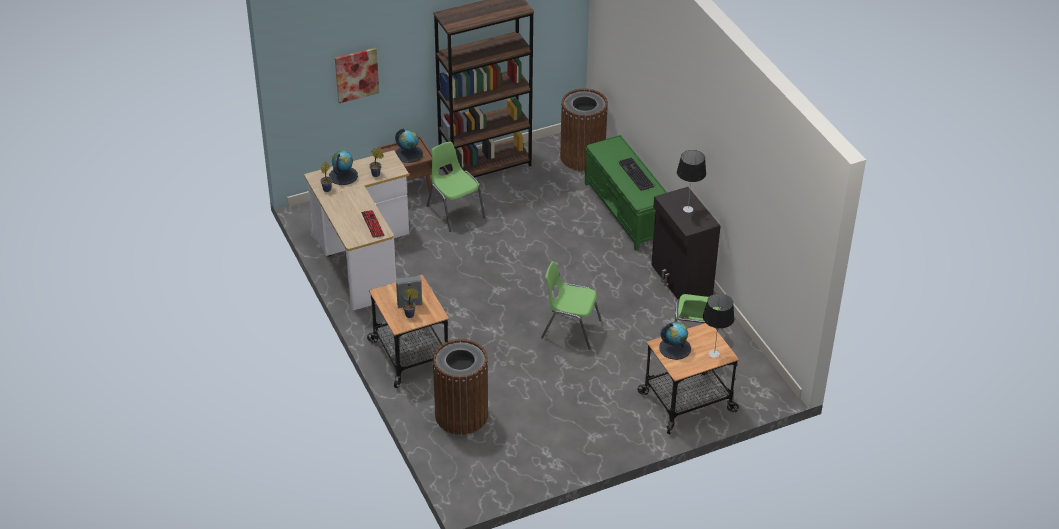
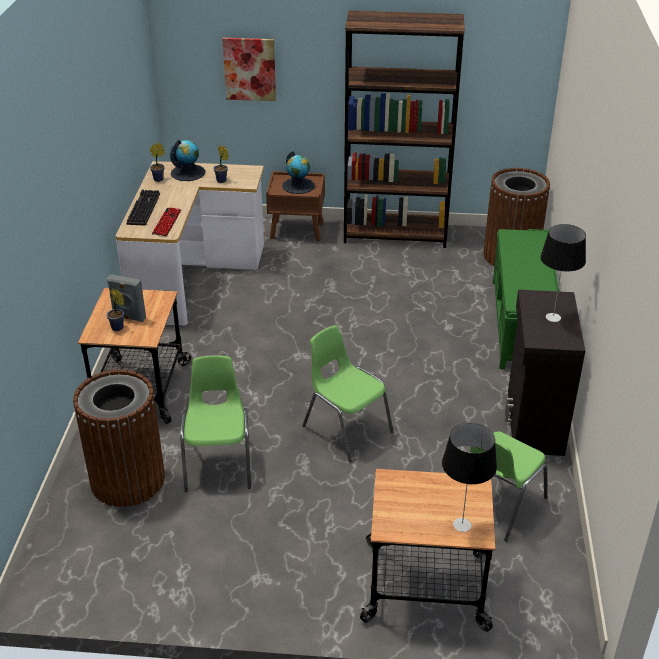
camera: 30 degrees right, 5 degrees down
green chair [427,142,485,232] -> green chair moved to [180,355,251,492]
keyboard [619,157,654,191] -> keyboard moved to [127,190,160,226]
globe [659,322,691,360] -> none

